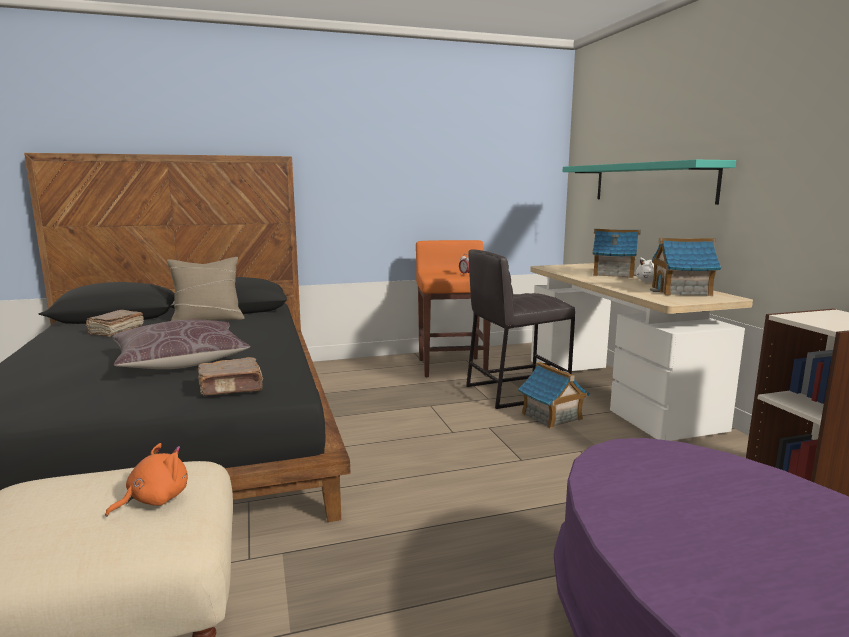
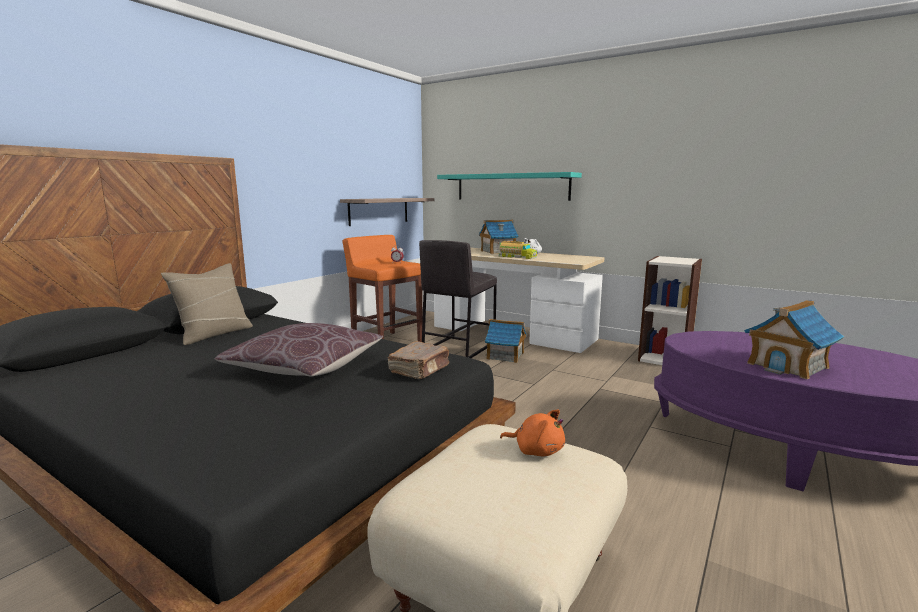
camera: 40 degrees left, 0 degrees up
brown book [86,310,144,337] -> none
orange plush toy [105,443,188,517] -> orange plush toy turned 120 degrees clockwise [500,410,565,456]
toy house [650,238,721,296] -> toy house moved to [744,300,844,380]
none -> shelf [340,198,435,226]
none -> toy truck [498,241,537,259]

